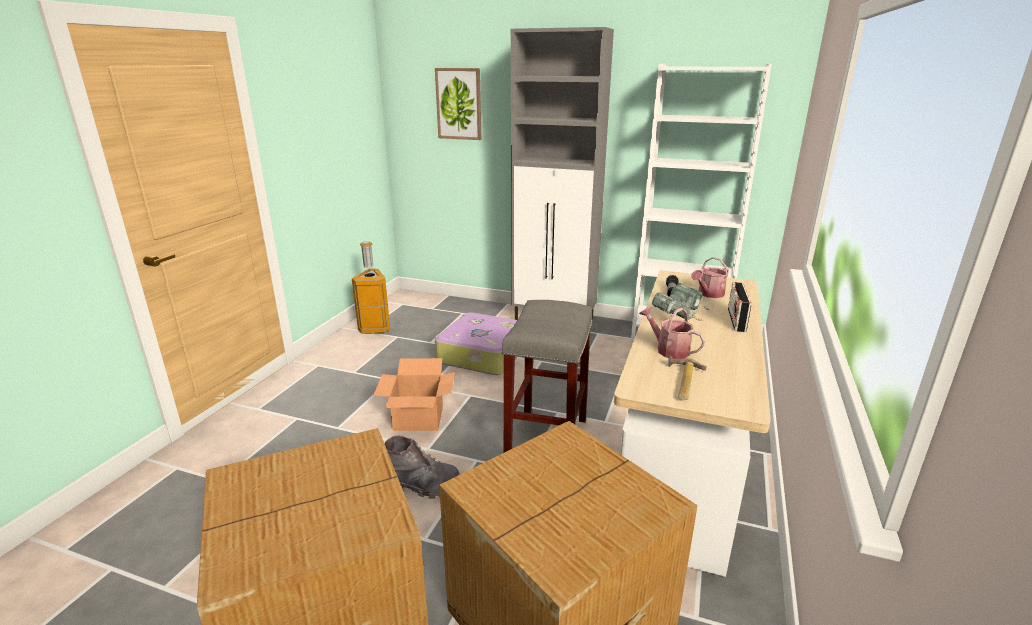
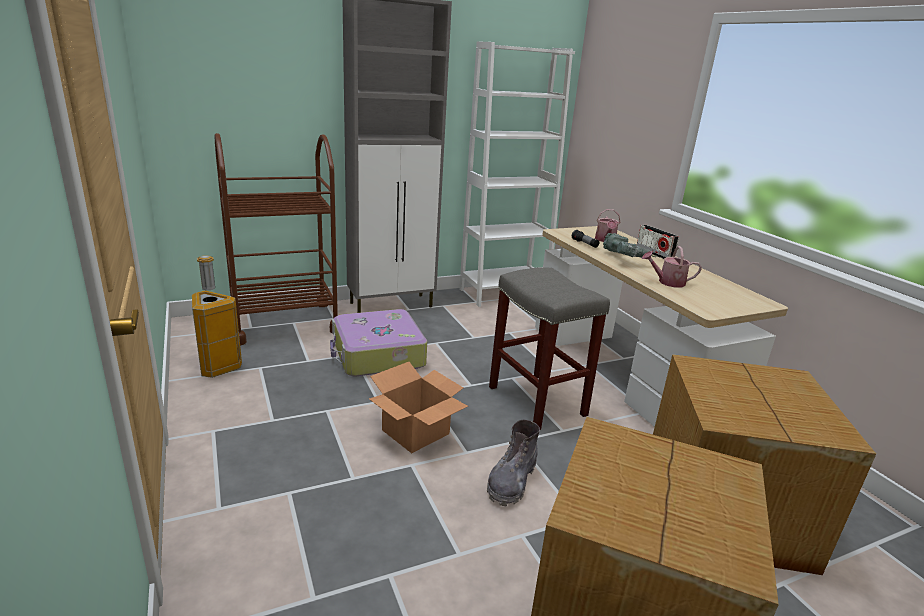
camera: 45 degrees left, 0 degrees up
grey boot [384,436,460,499] -> grey boot turned 150 degrees clockwise [487,420,540,506]
picture [435,68,482,140] -> none
hammer [668,356,706,400] -> none
none -> brown cart [215,133,338,345]

